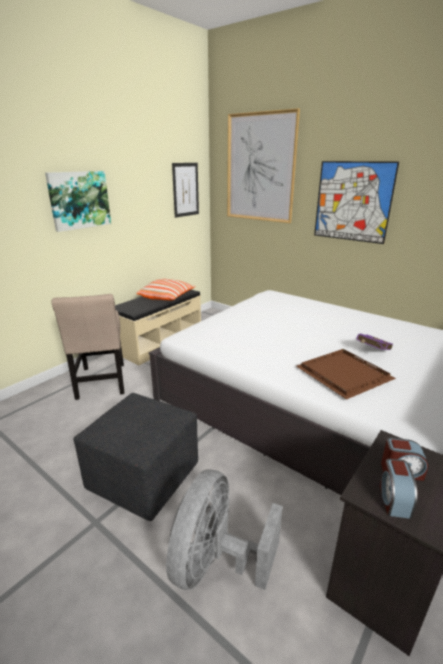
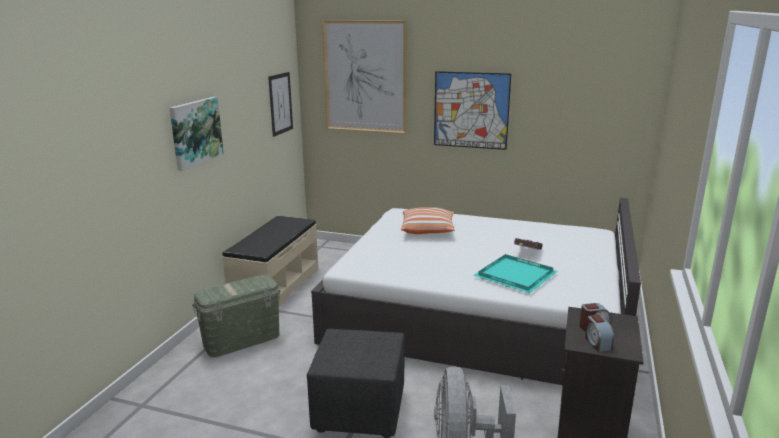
camera: 20 degrees left, 5 degrees down
beige chair [52,294,124,400] -> green storage box [192,275,281,357]
pillow [136,279,196,300] -> pillow moved to [401,207,455,234]
brown tray [296,349,396,400] -> turquoise tray [473,254,558,293]

